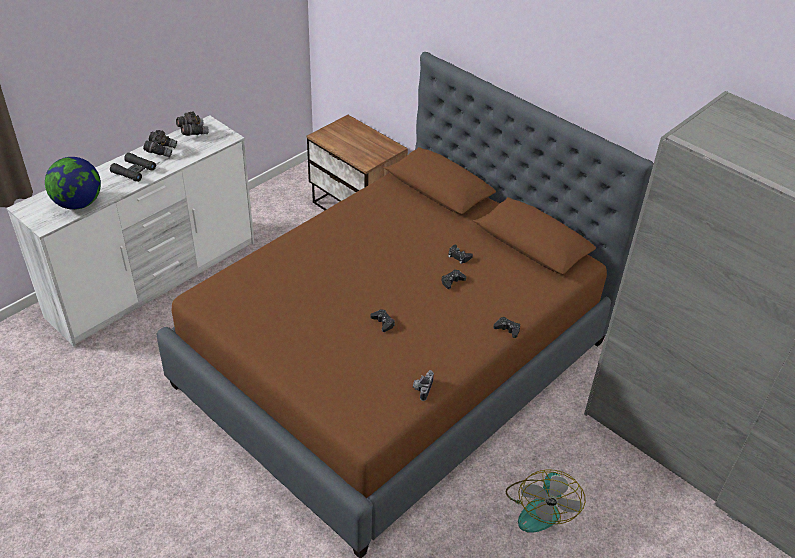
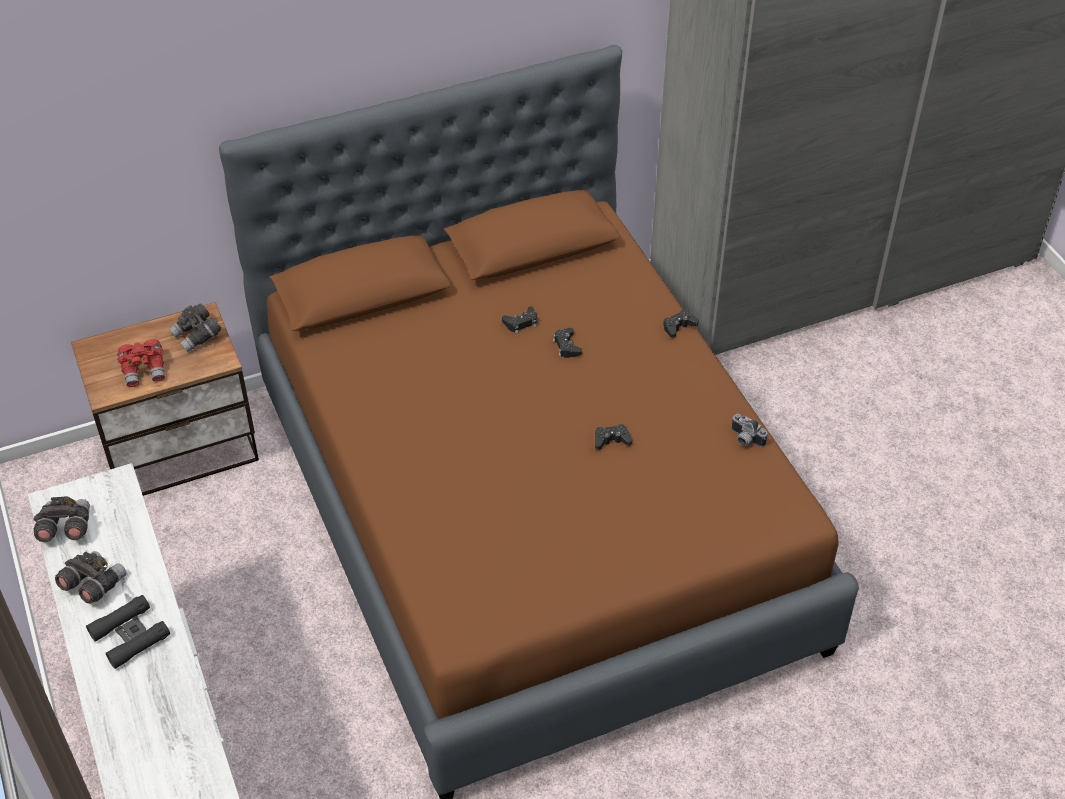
camera: 65 degrees left, 5 degrees up
globe [45,157,101,210] -> none
fan [506,469,585,533] -> none
none -> red binoculars [117,339,165,387]
none -> grey binoculars [169,303,221,352]

